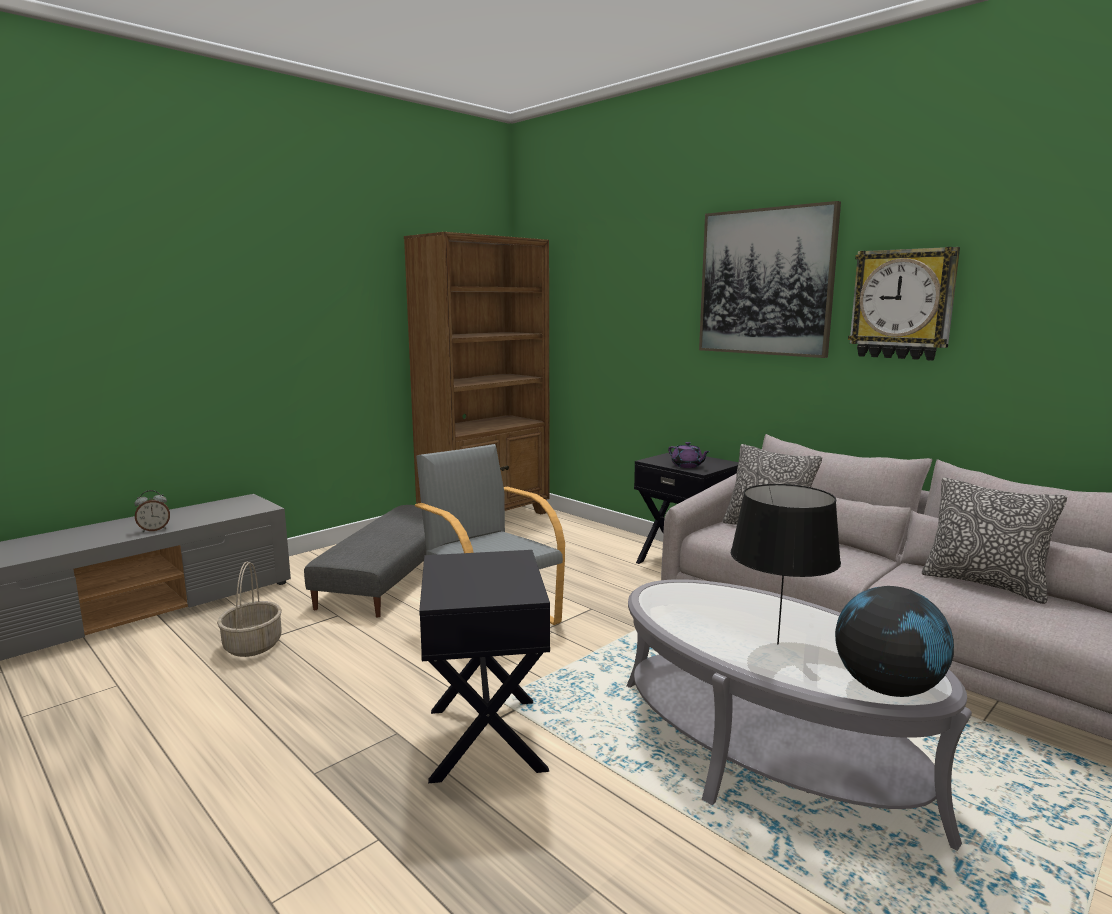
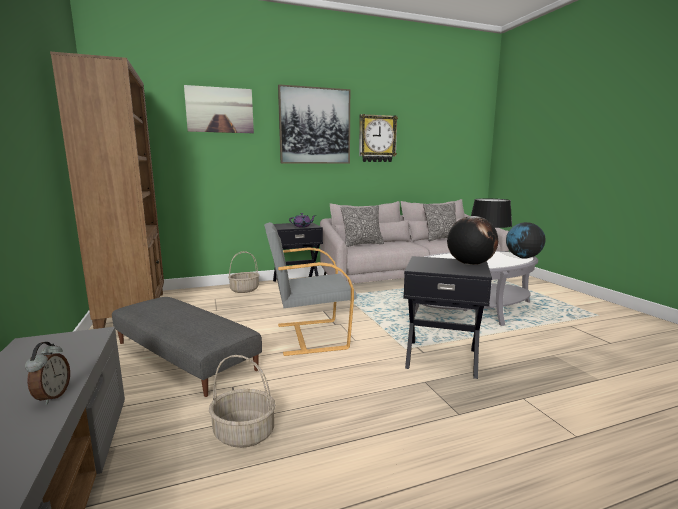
camera: 65 degrees left, 0 degrees up
none -> picture [184,85,254,133]
none -> basket [228,251,259,293]
none -> globe [447,216,498,265]

